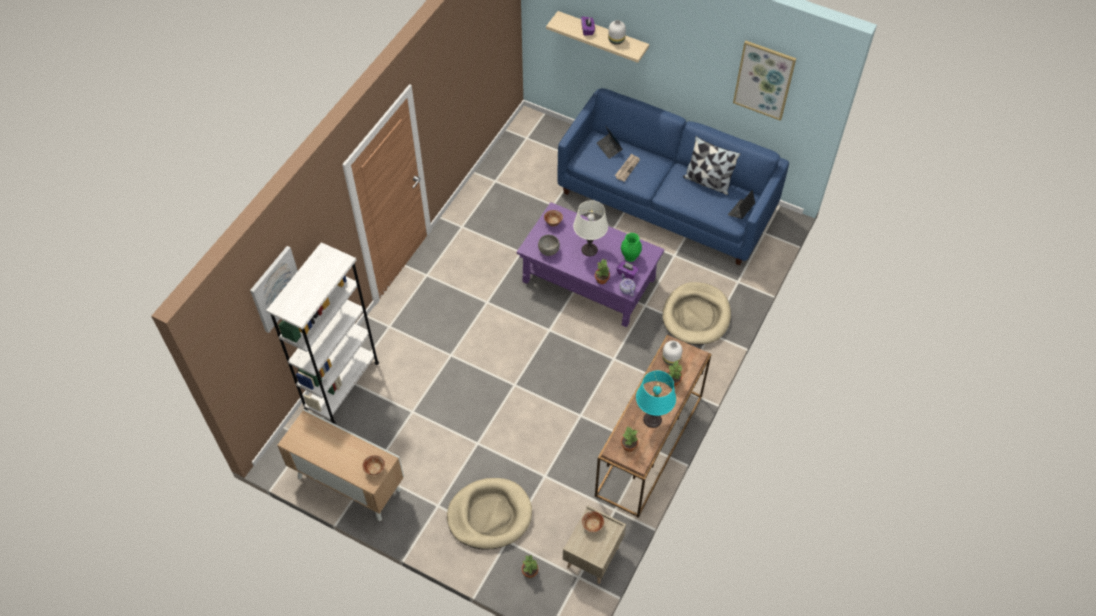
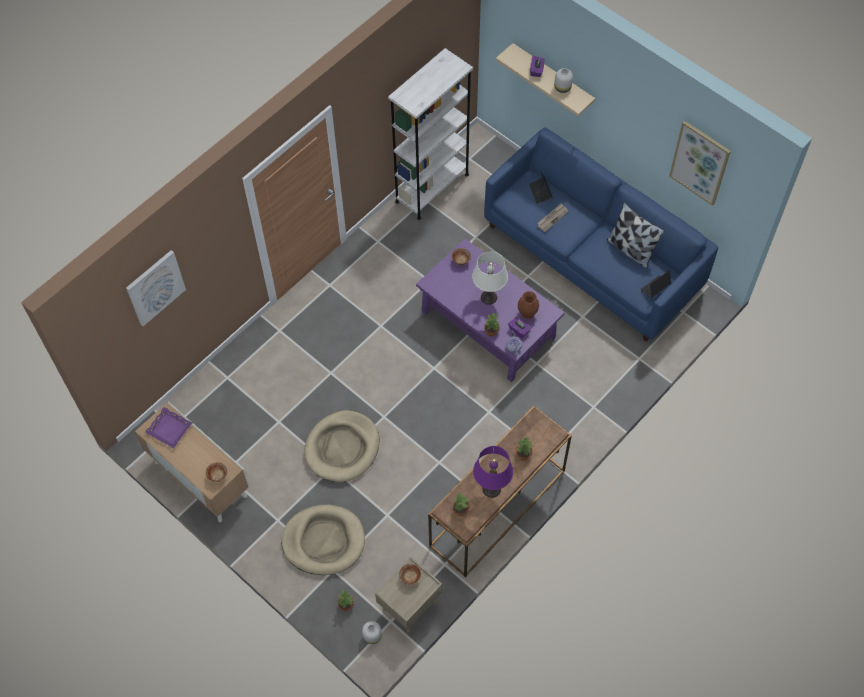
camera: 15 degrees right, 5 degrees up
white bookcase [266,242,379,424] -> white bookcase moved to [388,48,473,220]
grey bowl [538,235,560,256] -> none
green vase [621,233,642,262] -> brown vase [518,291,539,319]
turquoise table lamp [636,371,676,428] -> purple table lamp [473,446,513,498]
beige dog bed [662,282,731,345] -> beige dog bed moved to [304,410,380,482]
white vase [662,341,682,365] -> white vase moved to [362,621,382,644]
none -> purple tray [145,407,192,448]

